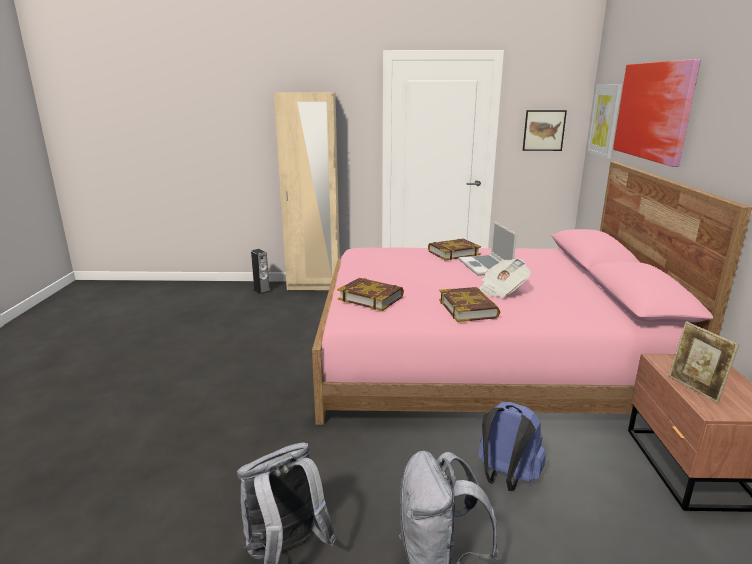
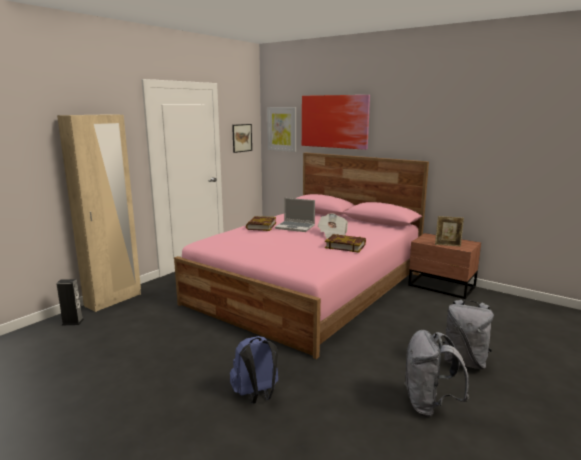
camera: 55 degrees left, 5 degrees down
book [337,278,404,311] -> none
blue backpack [478,402,546,491] -> blue backpack moved to [230,336,278,403]

